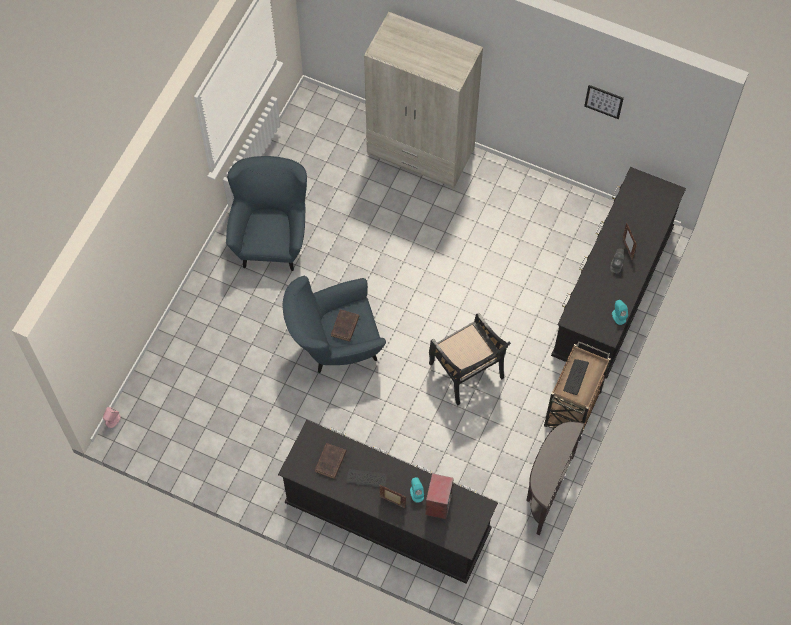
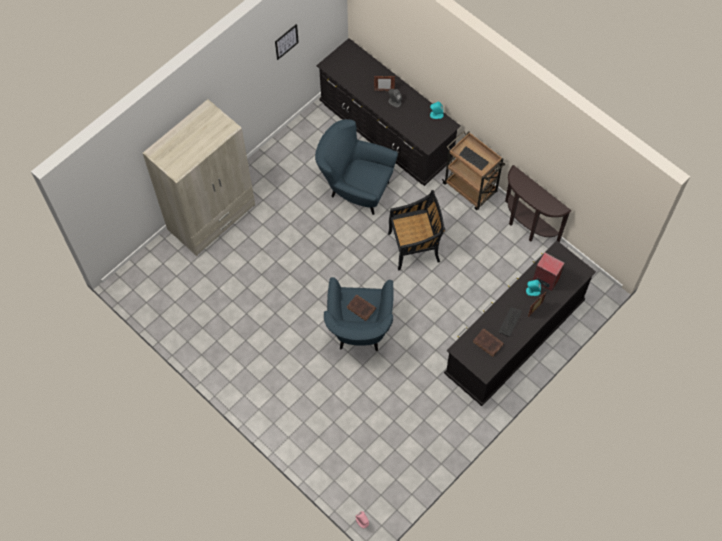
camera: 70 degrees left, 0 degrees up
blue armchair [226,156,307,271] -> blue armchair moved to [315,119,398,215]

